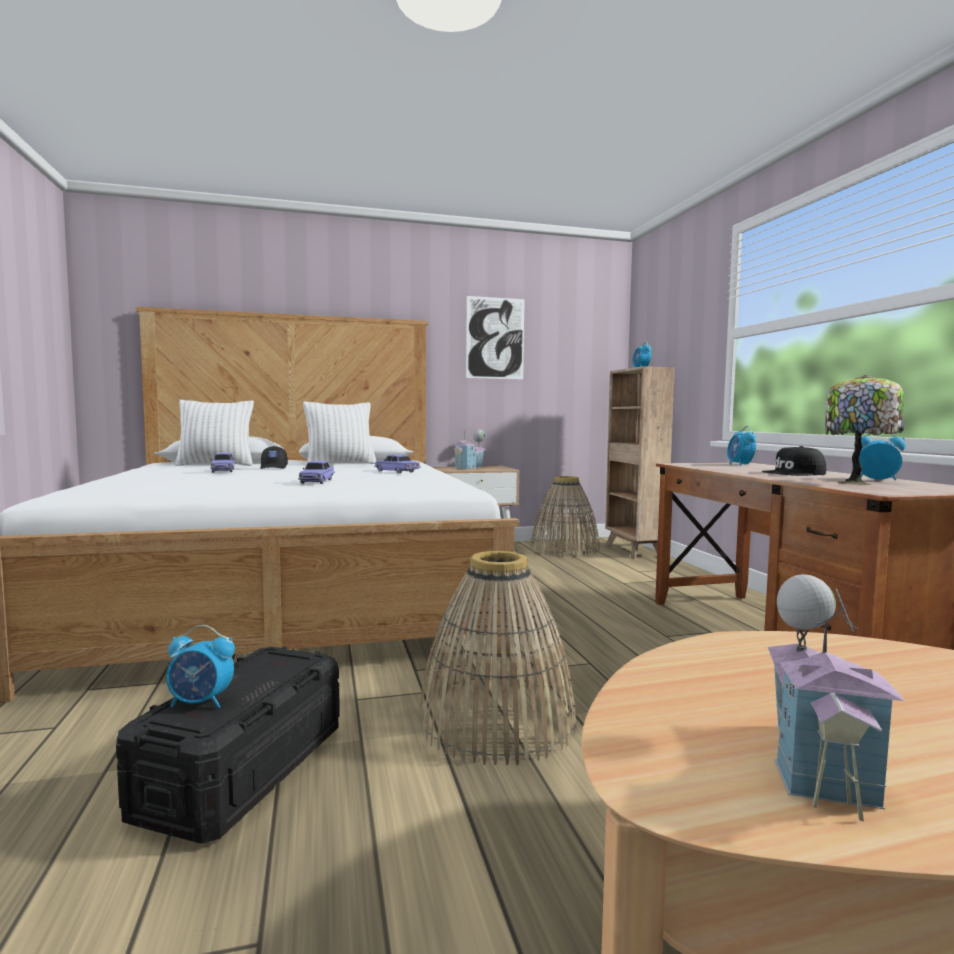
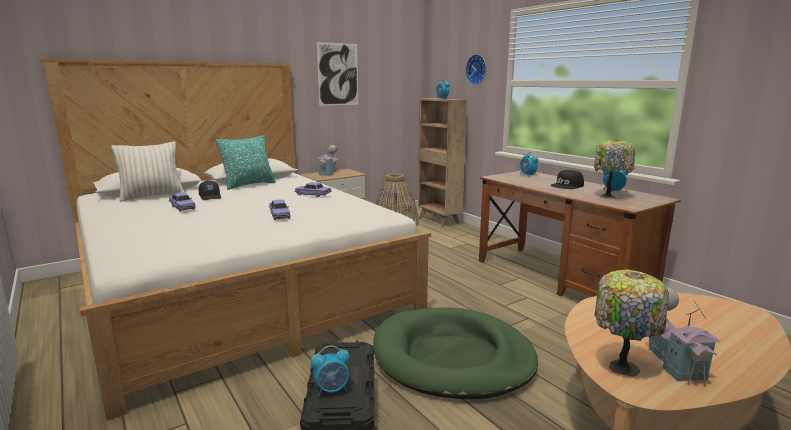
camera: 20 degrees left, 10 degrees up
white pillow [303,401,376,464] -> turquoise pillow [216,135,276,190]
basket [418,551,576,765] -> green dog bed [373,307,538,400]
none -> wall clock [465,54,486,85]
none -> table lamp [594,269,669,377]

